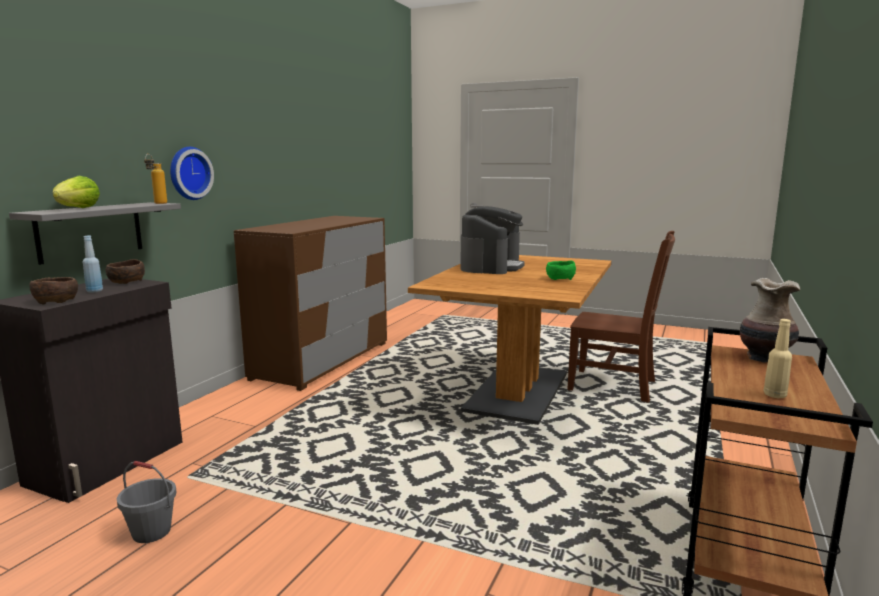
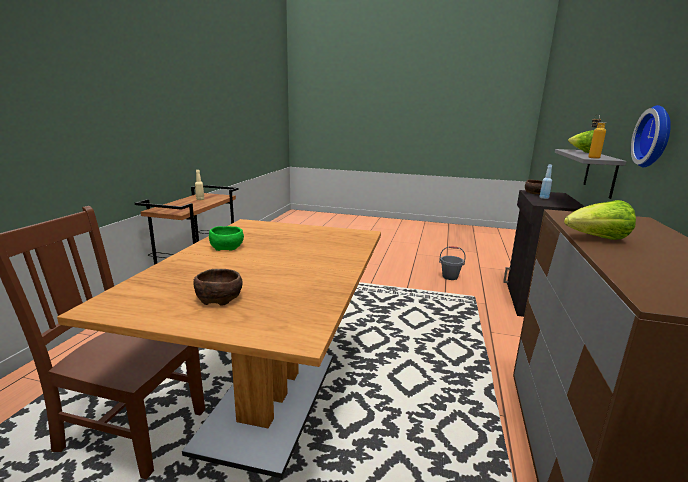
camera: 170 degrees right, 5 degrees up
brown bowl [106,259,145,284] -> brown bowl moved to [193,269,243,306]
coffee machine [460,206,525,274] -> none
vase [740,278,800,363] -> none
none -> lettuce [564,200,636,240]

